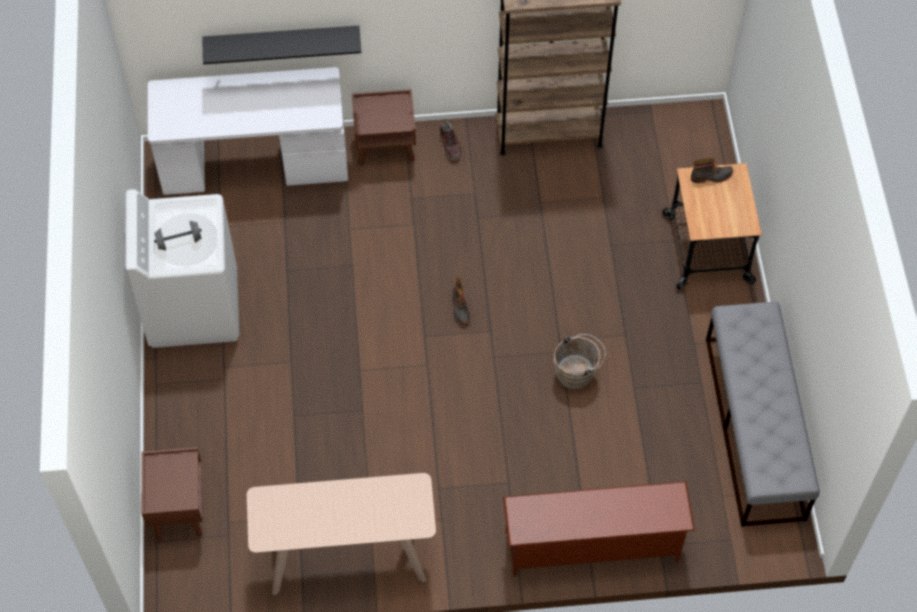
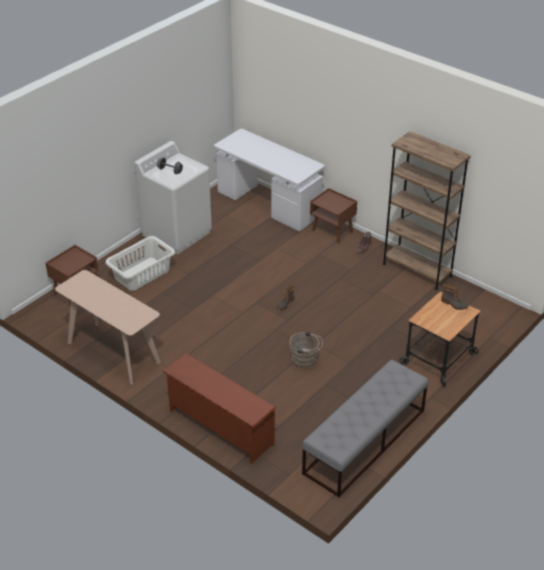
camera: 45 degrees right, 20 degrees down
black shelf [202,25,361,64] -> none
none -> white laundry basket [105,236,175,291]

